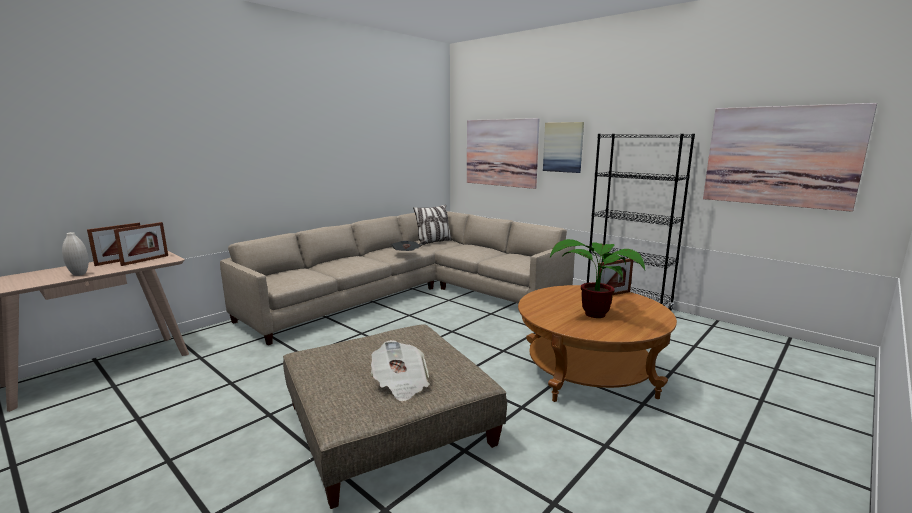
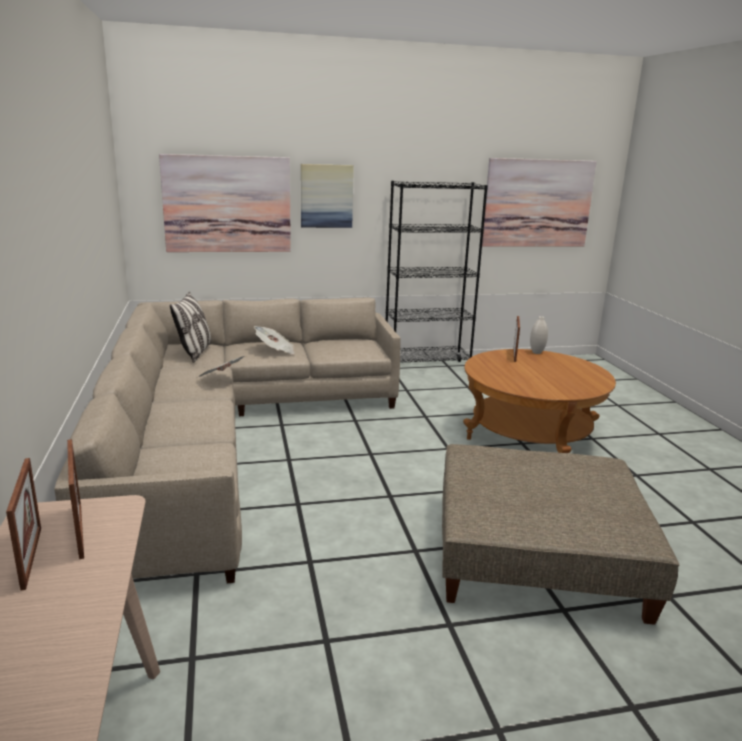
camera: 55 degrees left, 5 degrees up
white vase [62,232,89,276] -> white vase moved to [530,316,548,354]
newspaper [371,340,430,401] -> newspaper moved to [254,326,294,354]
potted plant [550,239,645,318] -> none

